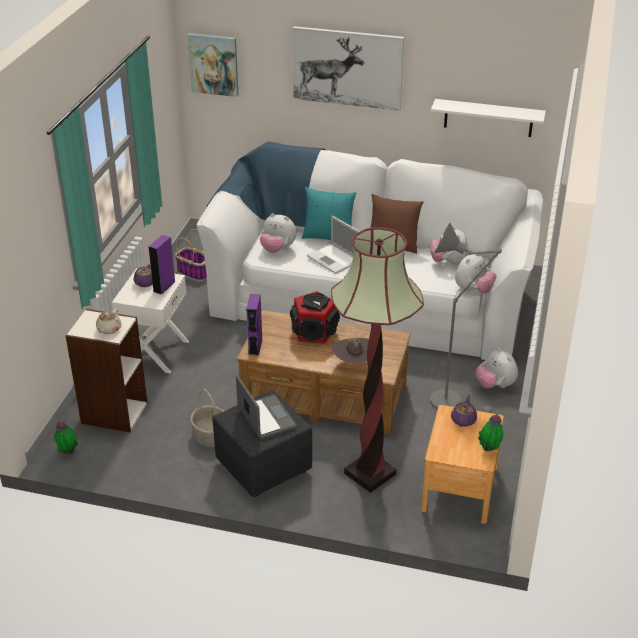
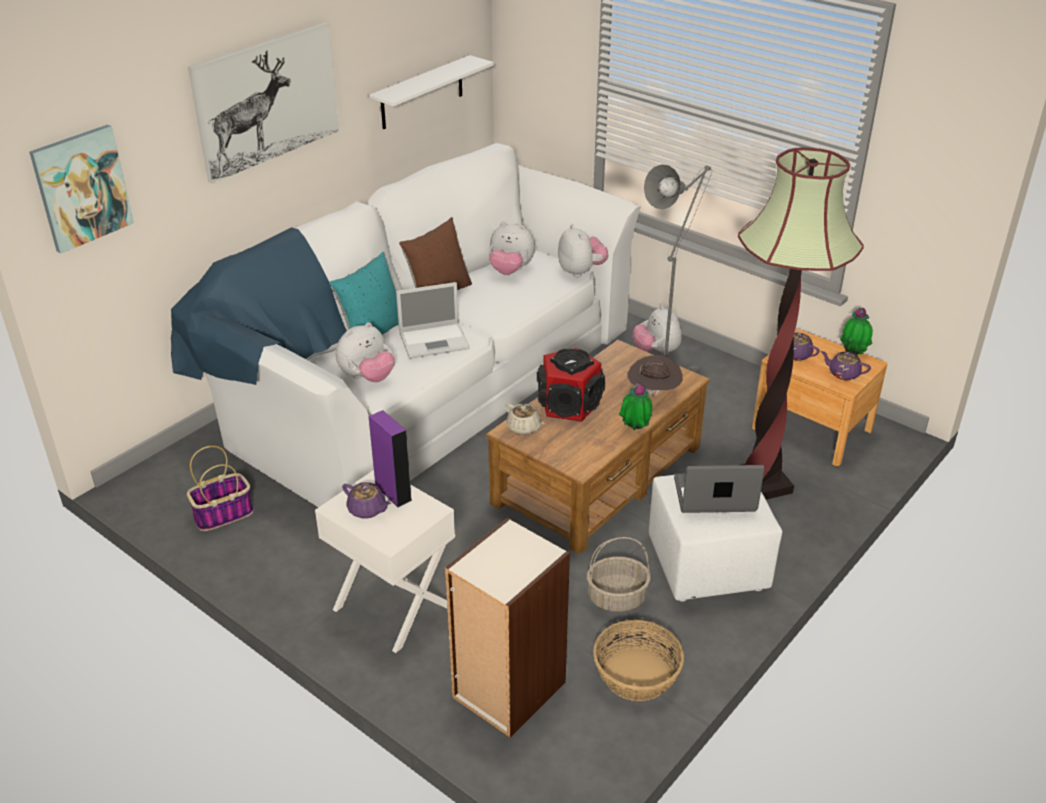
camera: 65 degrees left, 0 degrees up
potted plant [54,421,78,454] -> potted plant moved to [619,382,652,430]
beige teapot [96,309,121,334] -> beige teapot moved to [505,403,544,435]
black ottoman [212,390,312,497] -> white ottoman [649,475,782,602]
purple speaker [246,294,263,355] -> none
plush toy [476,348,518,389] -> plush toy turned 75 degrees clockwise [633,305,682,355]
none -> basket [593,620,684,701]
none -> purple teapot [821,351,871,380]

